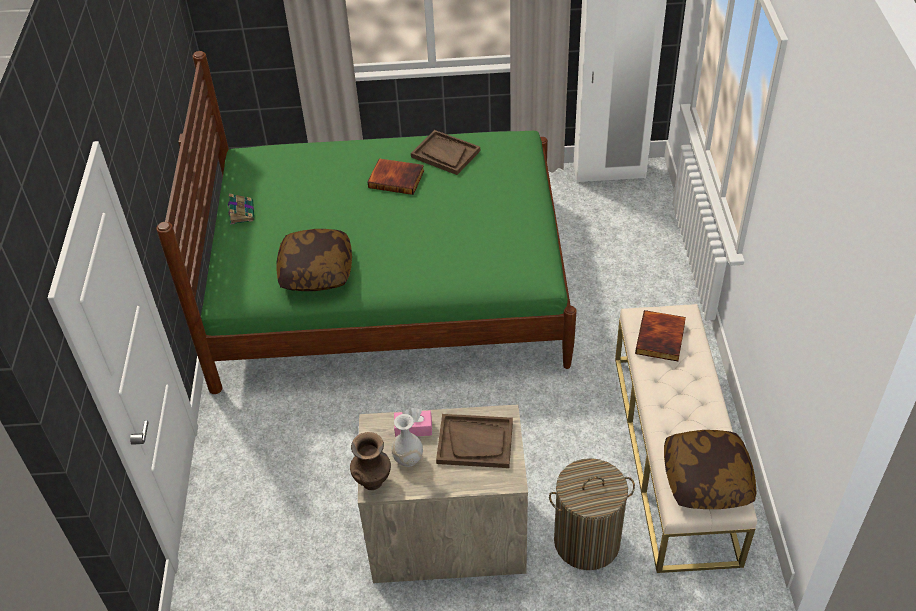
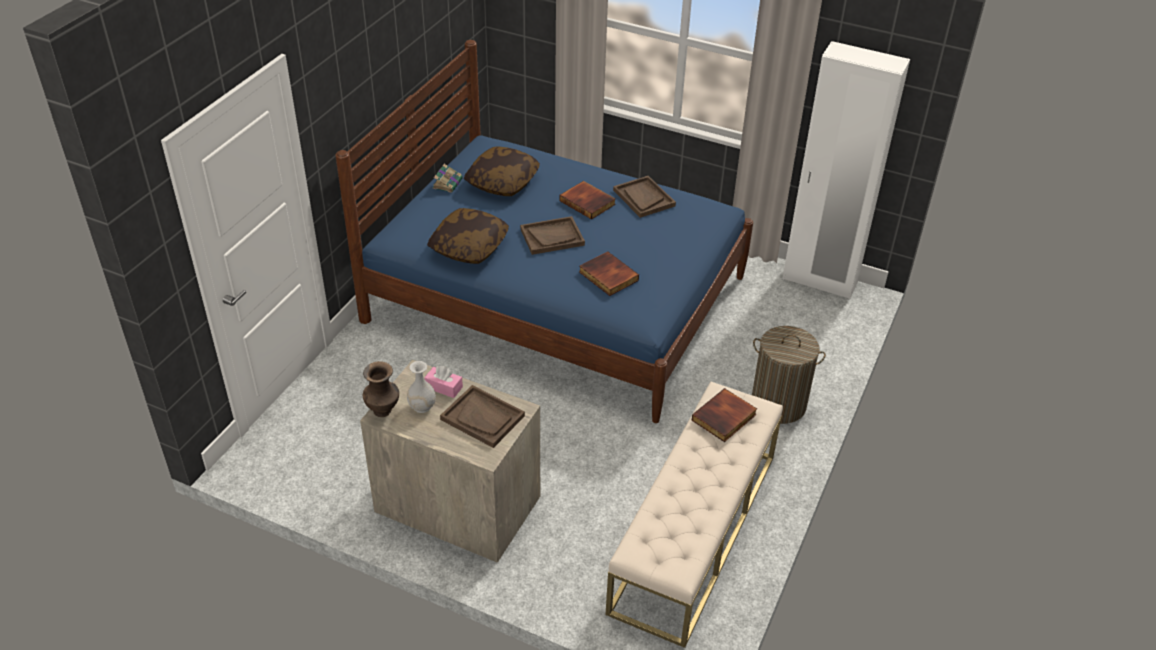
camera: 25 degrees right, 5 degrees down
green bed [156,51,577,394] -> blue bed [335,40,753,423]
laundry basket [549,458,635,570] -> laundry basket moved to [752,326,826,424]
pillow [664,430,756,509] -> pillow moved to [464,146,540,196]
none -> brown tray [520,216,585,255]
none -> book [579,252,639,296]

